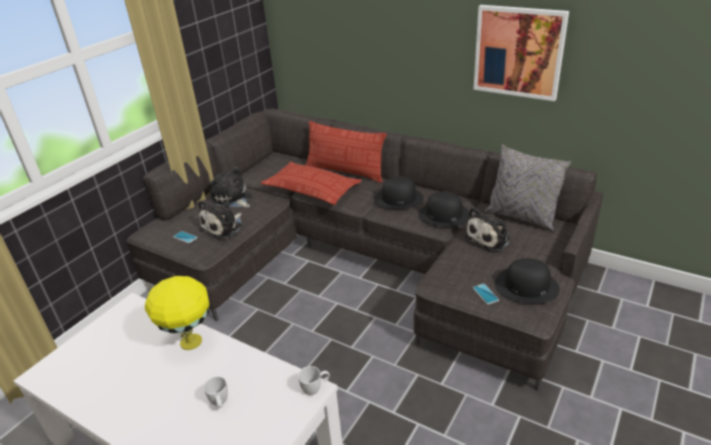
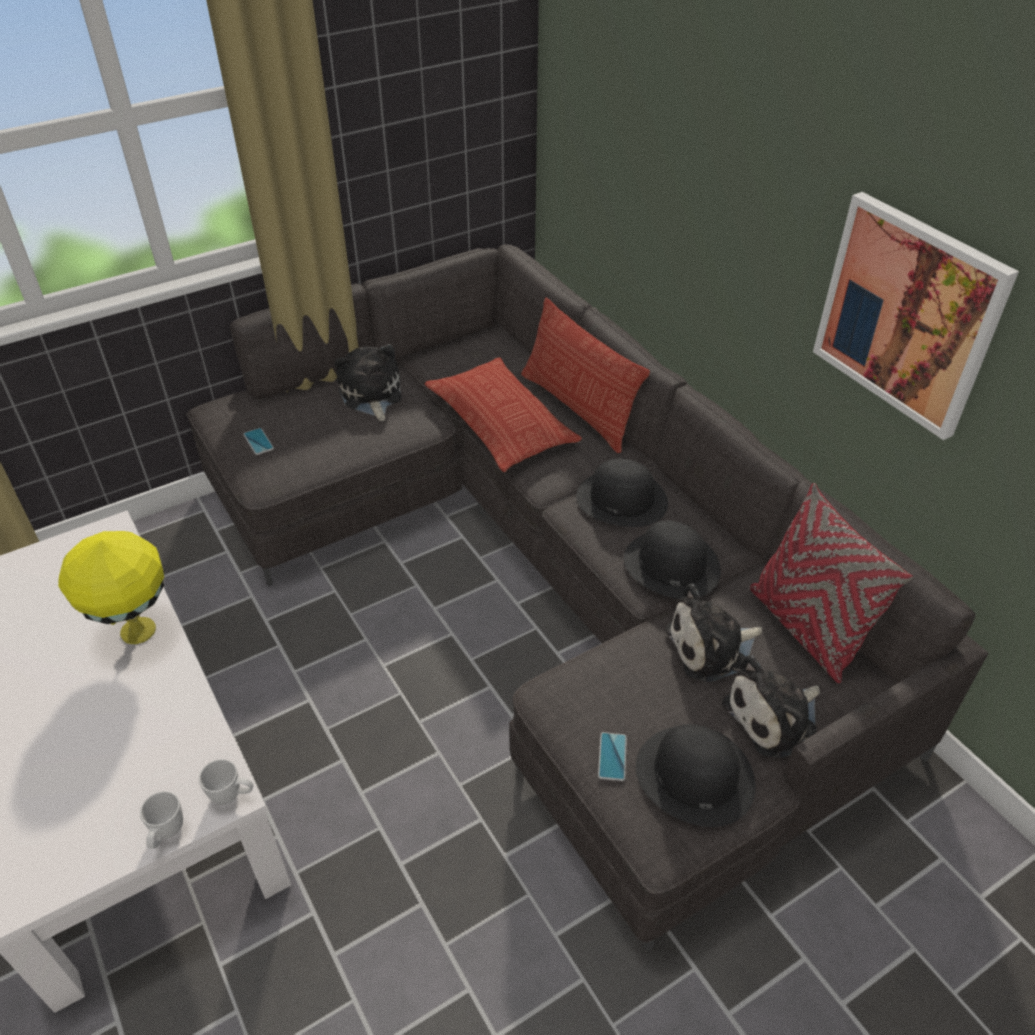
camera: 25 degrees right, 10 degrees up
plush toy [199,200,242,239] -> plush toy moved to [722,655,820,758]
white mug [203,376,228,408] -> white mug moved to [140,791,183,849]
grey pillow [485,144,571,230] -> red pillow [749,483,913,683]

